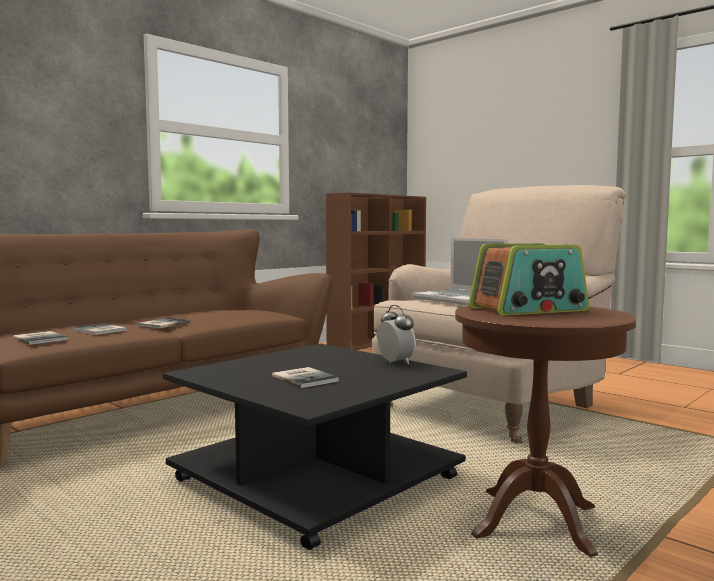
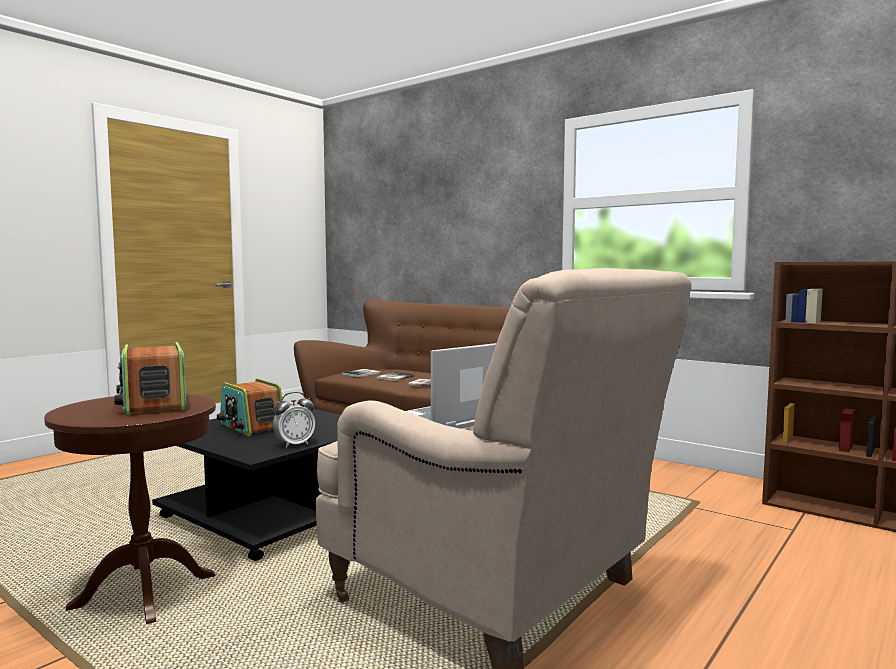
camera: 85 degrees right, 0 degrees up
book [272,367,339,388] -> radio [217,379,283,436]

